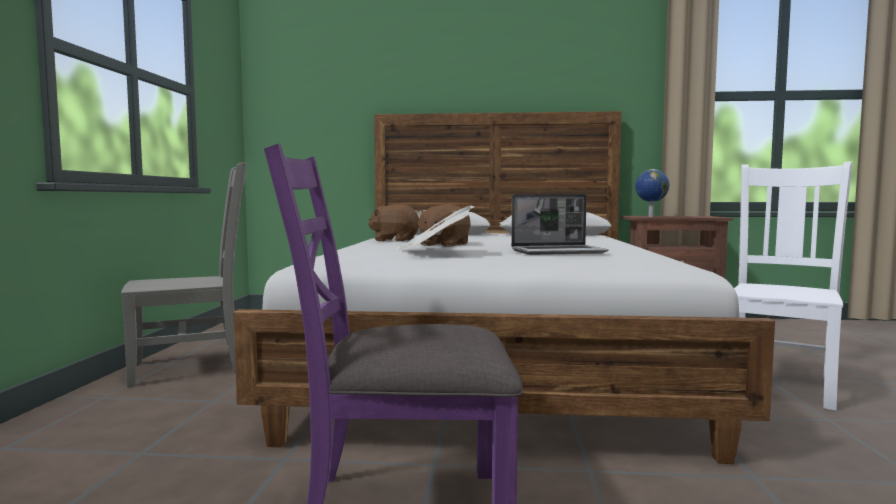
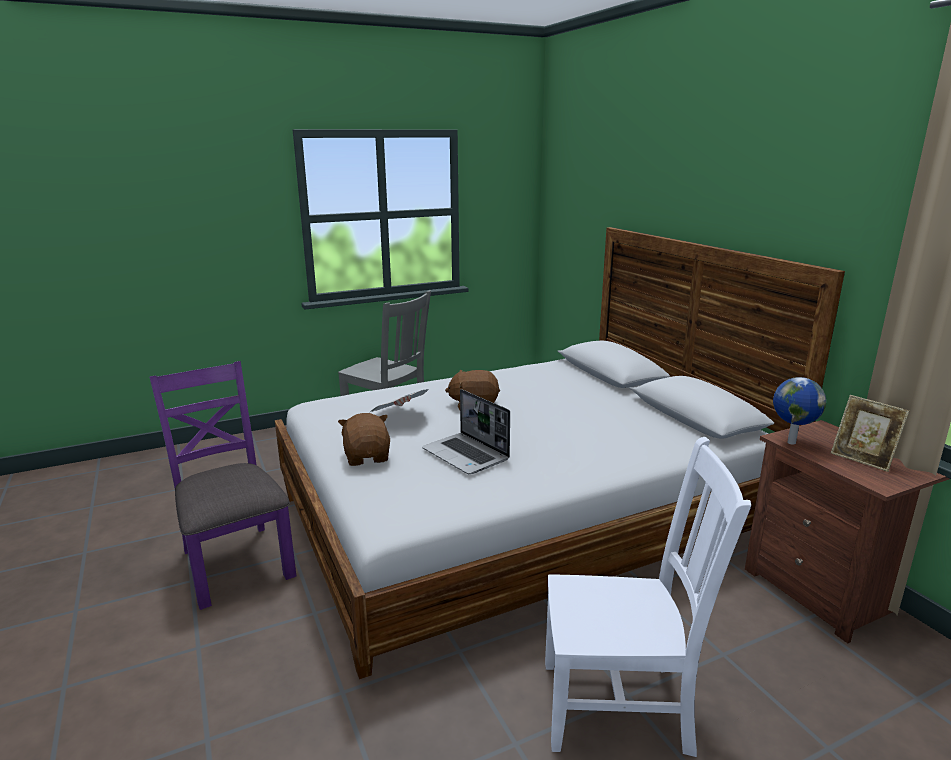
camera: 60 degrees right, 15 degrees up
brown plush toy [368,204,419,242] -> brown plush toy moved to [338,413,390,466]
none -> picture frame [831,395,910,472]

